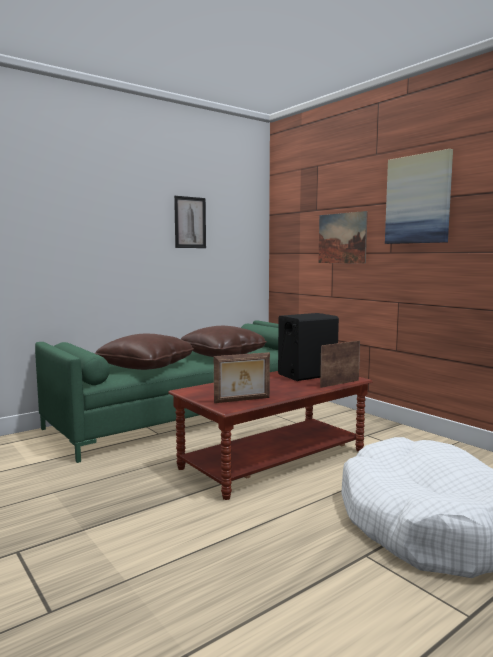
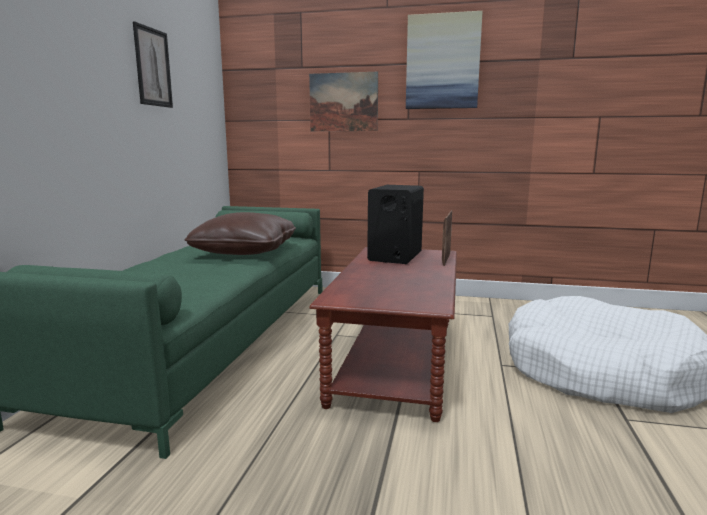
camera: 40 degrees left, 5 degrees up
brown pillow [95,334,194,370] -> none
picture frame [214,352,270,403] -> none

